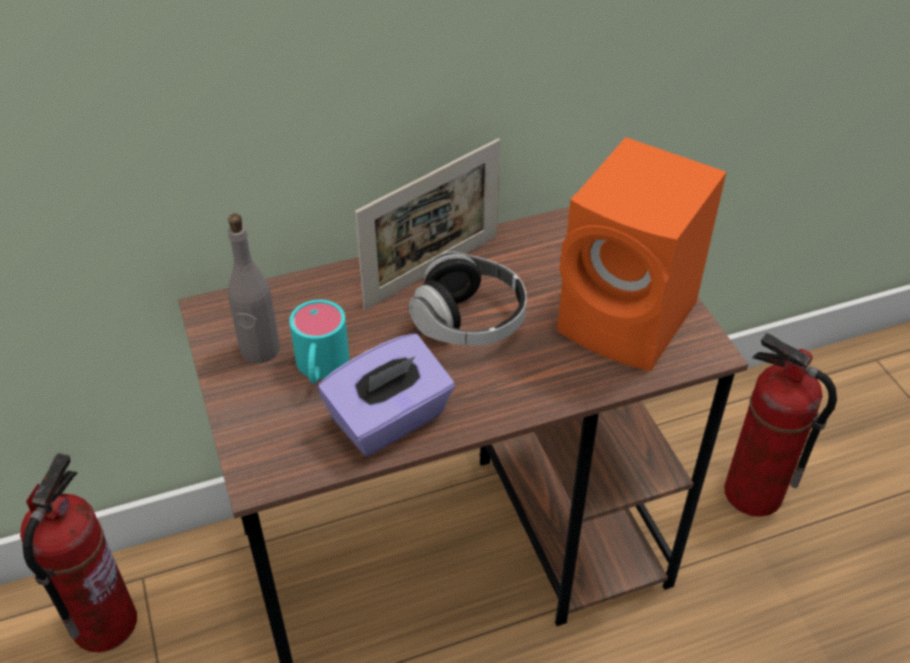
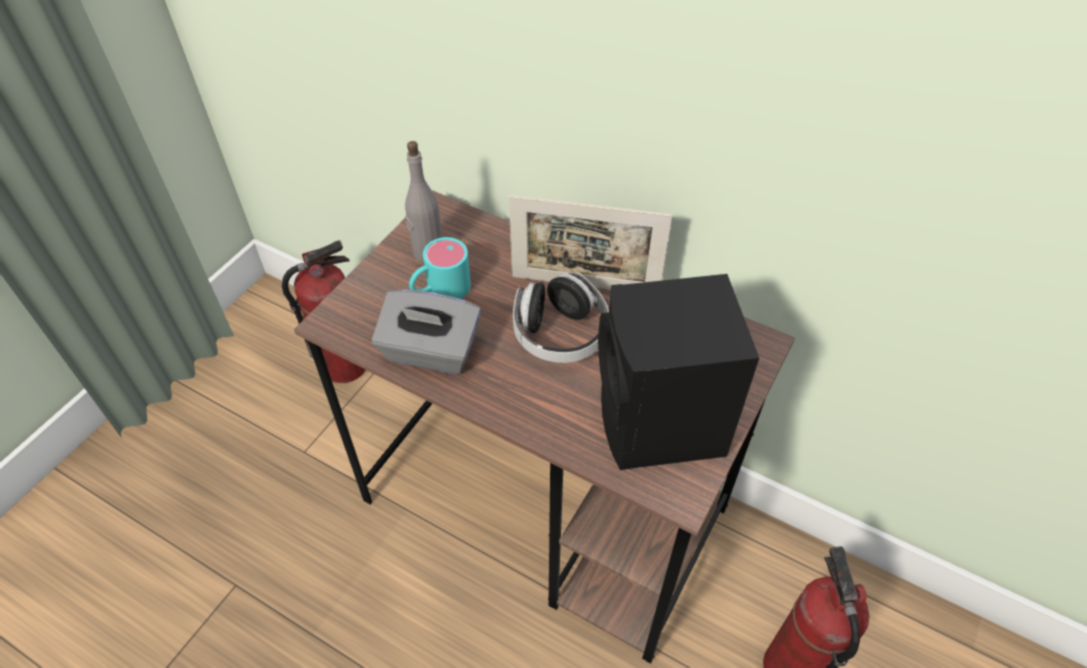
camera: 50 degrees right, 5 degrees up
purple tissue box [318,333,455,456] -> grey tissue box [372,289,481,374]
orange speaker [557,137,726,371] -> black speaker [598,274,759,470]

